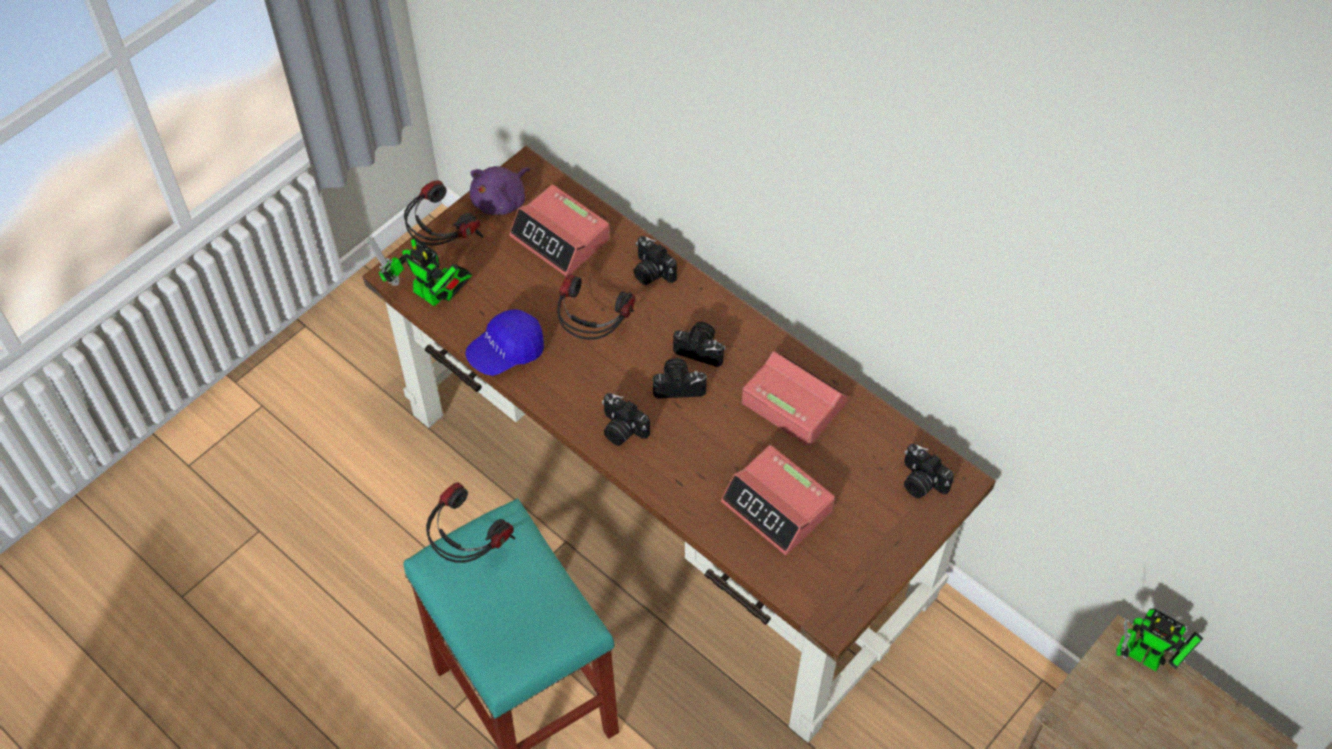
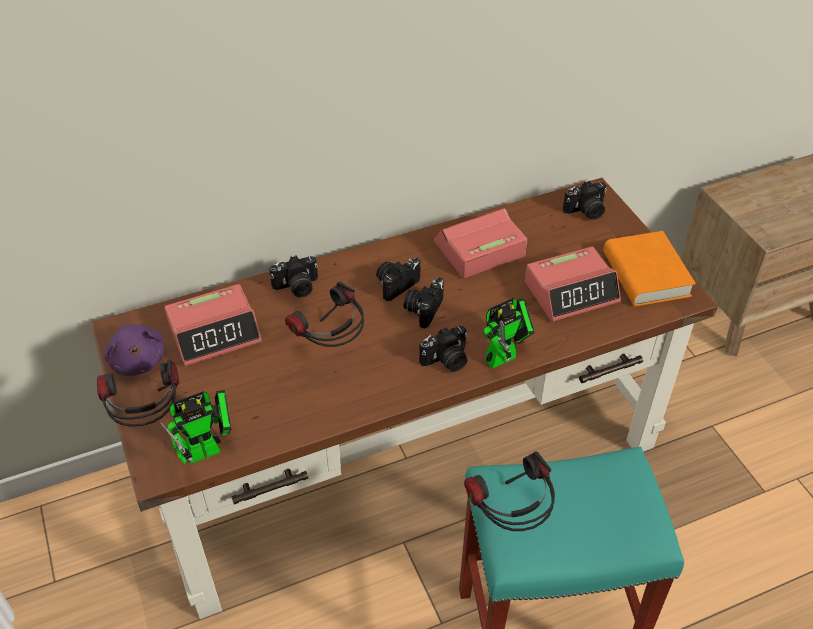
camera: 65 degrees left, 10 degrees down
blue cap [465,309,544,376] -> none
toy robot [1116,608,1203,671] -> toy robot moved to [484,298,535,369]
none -> orange book [604,231,696,306]

